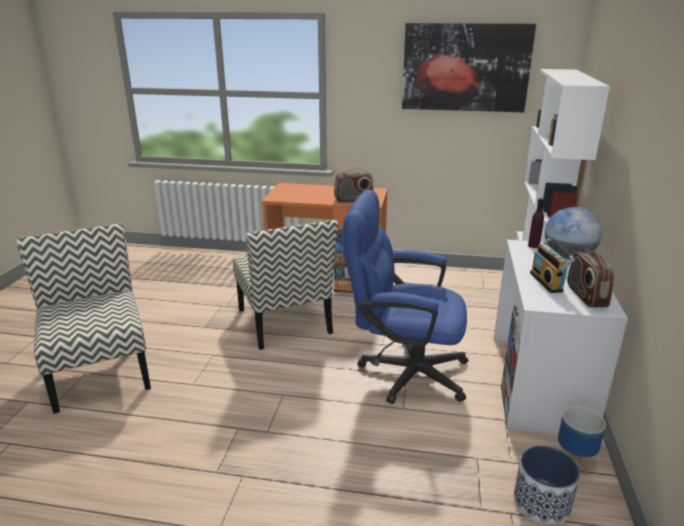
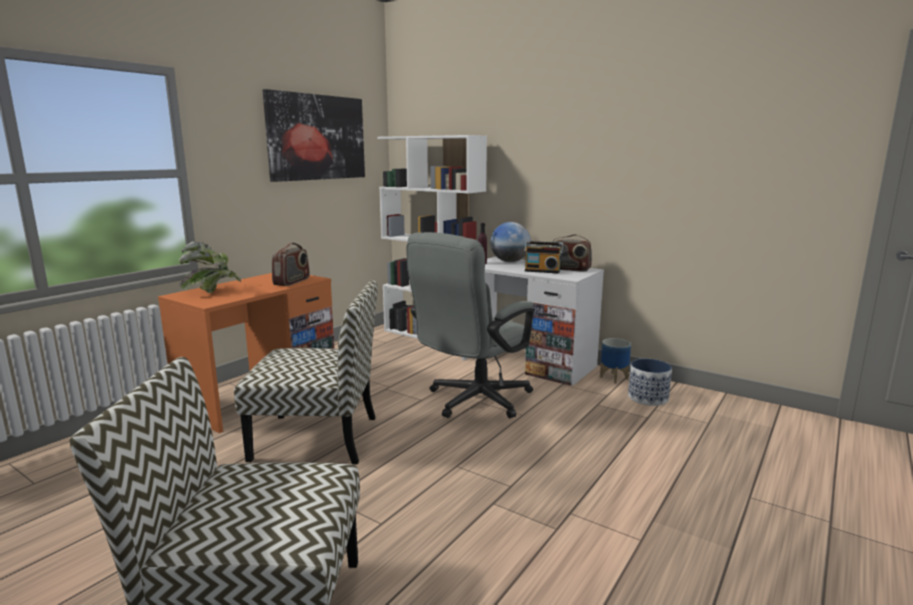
camera: 65 degrees left, 10 degrees down
blue office chair [343,189,469,404] -> grey office chair [406,232,534,419]
none -> potted plant [179,241,241,293]

